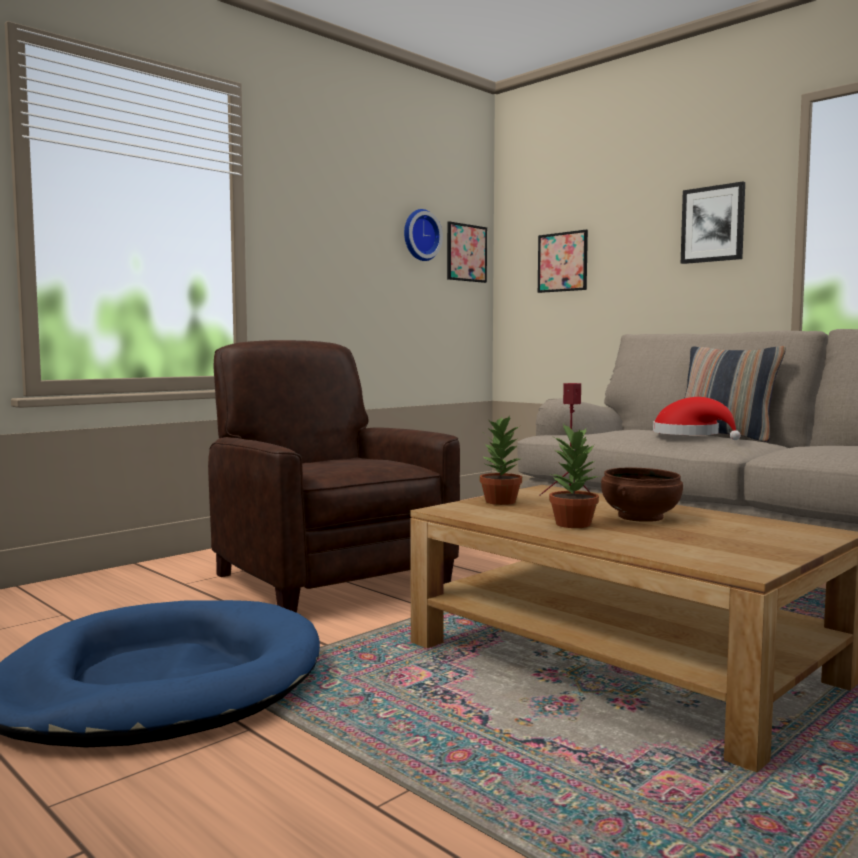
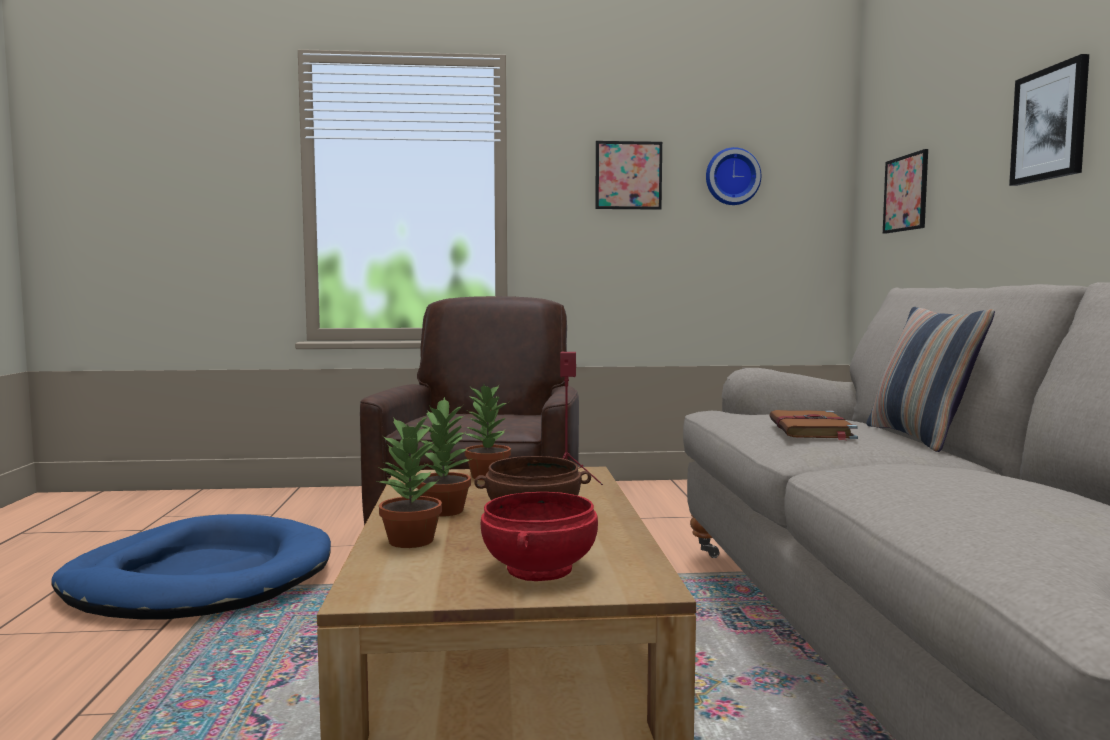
camera: 40 degrees right, 0 degrees up
picture [447,221,487,283] -> picture moved to [595,141,662,210]
red hat [653,397,741,440] -> brown book [769,410,858,440]
none -> potted plant [377,414,442,548]
none -> red bowl [481,492,598,581]

